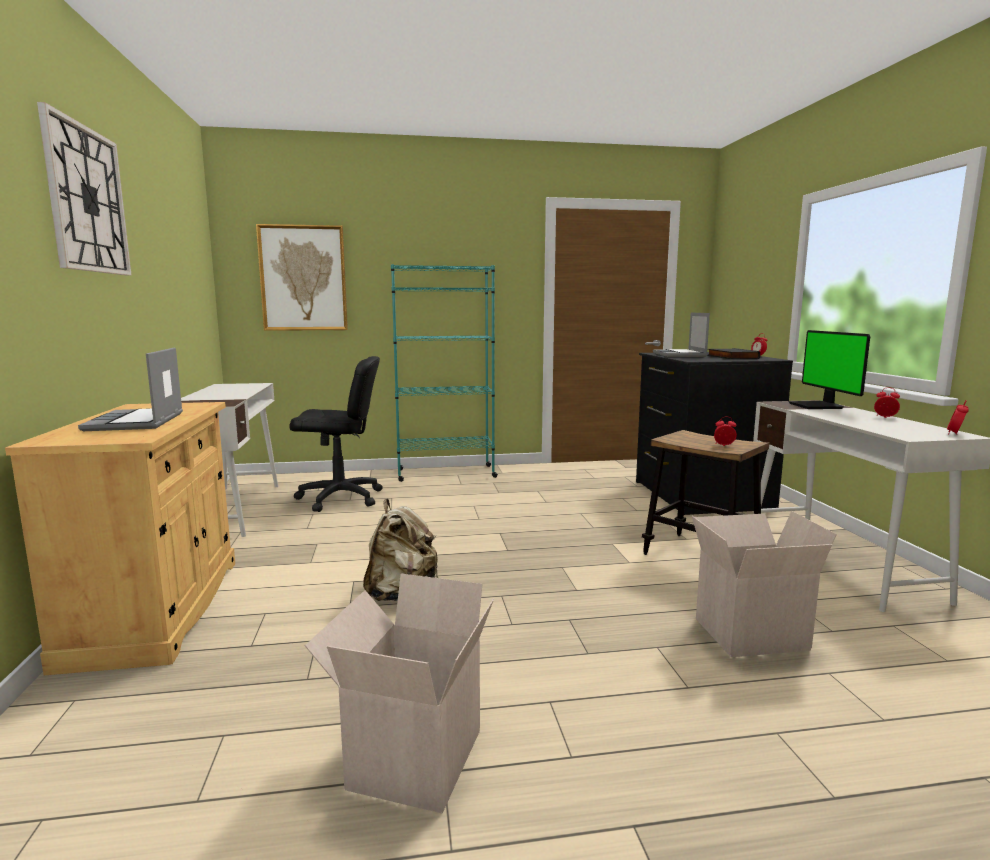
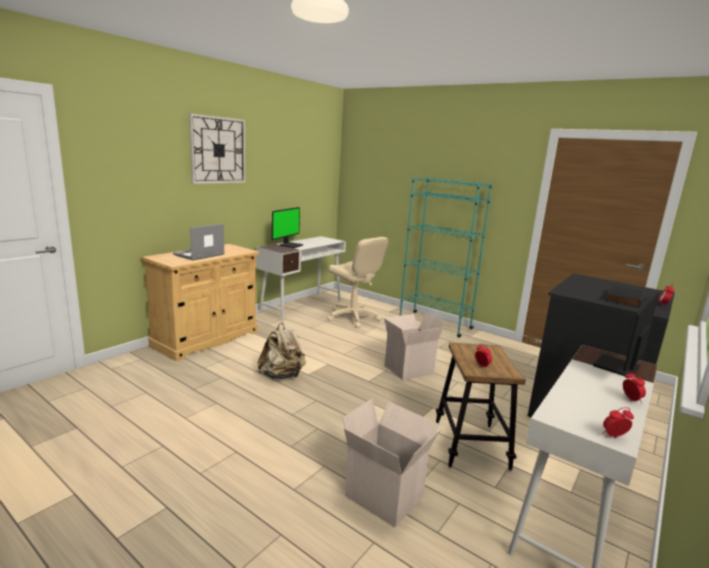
camera: 45 degrees right, 5 degrees up
picture [256,224,348,331] -> none
black office chair [289,356,383,512] -> beige office chair [327,237,389,328]
cardboard box [305,574,494,813] -> cardboard box moved to [383,312,444,380]
laptop [653,313,710,357] -> none
none -> monitor [272,207,304,248]

